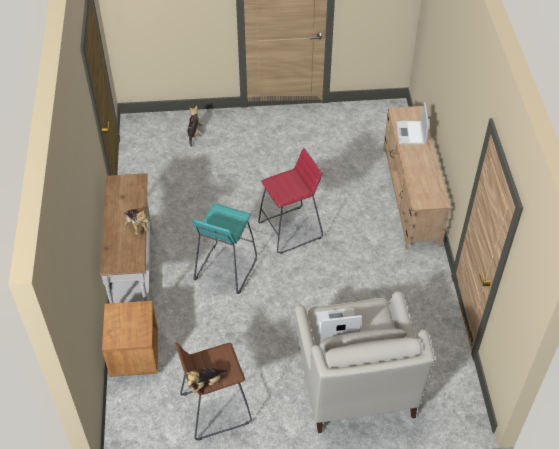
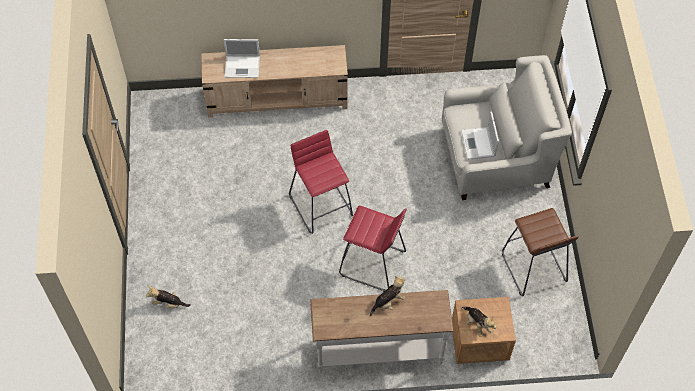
camera: 90 degrees left, 10 degrees up
plush toy [186,368,227,393] -> plush toy moved to [462,307,496,337]
turquoise stool [192,203,257,294] -> red stool [339,206,407,292]

